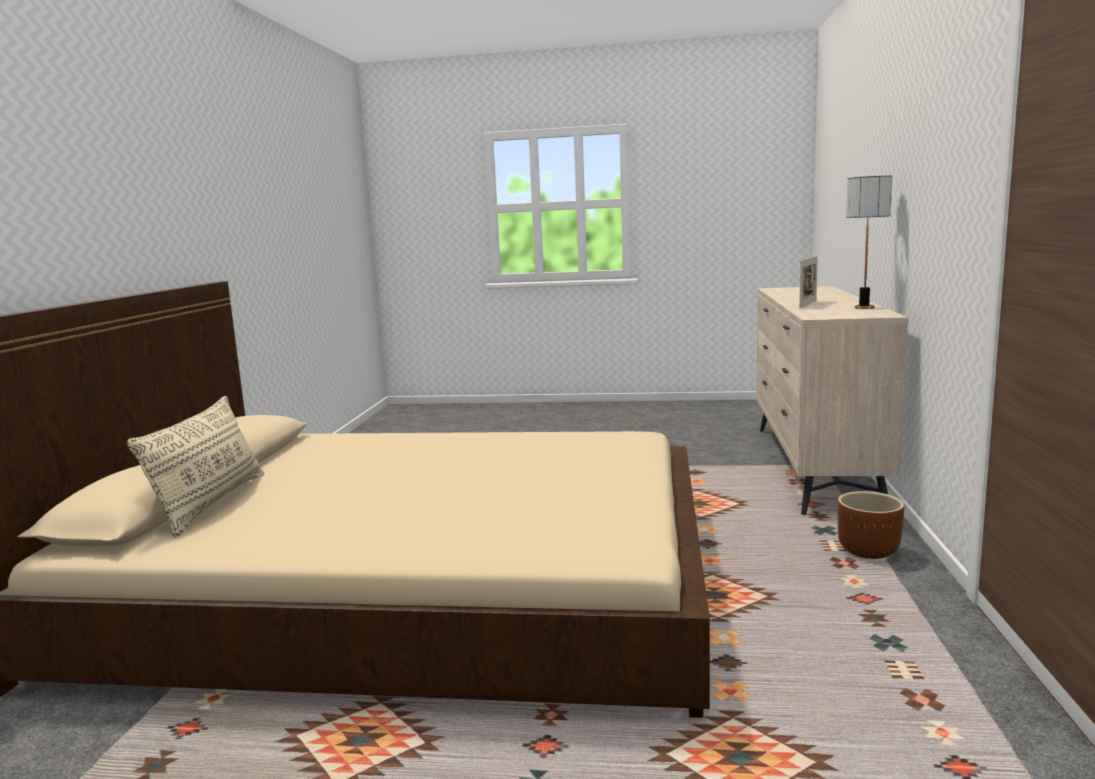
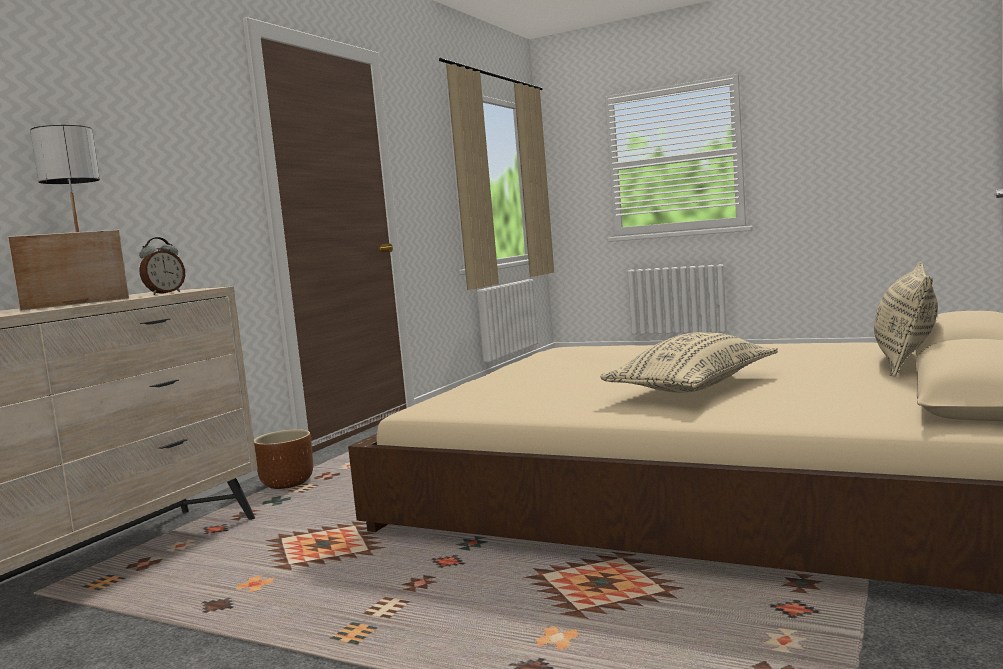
camera: 160 degrees left, 5 degrees down
none -> alarm clock [139,237,185,295]
none -> beige pillow [600,332,778,393]

